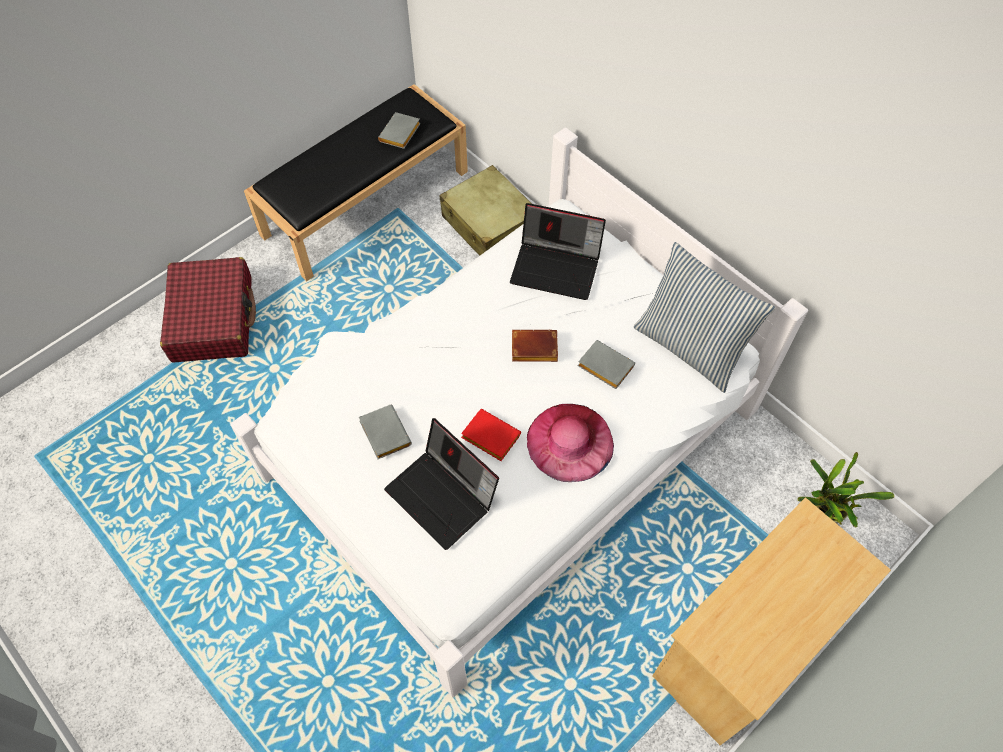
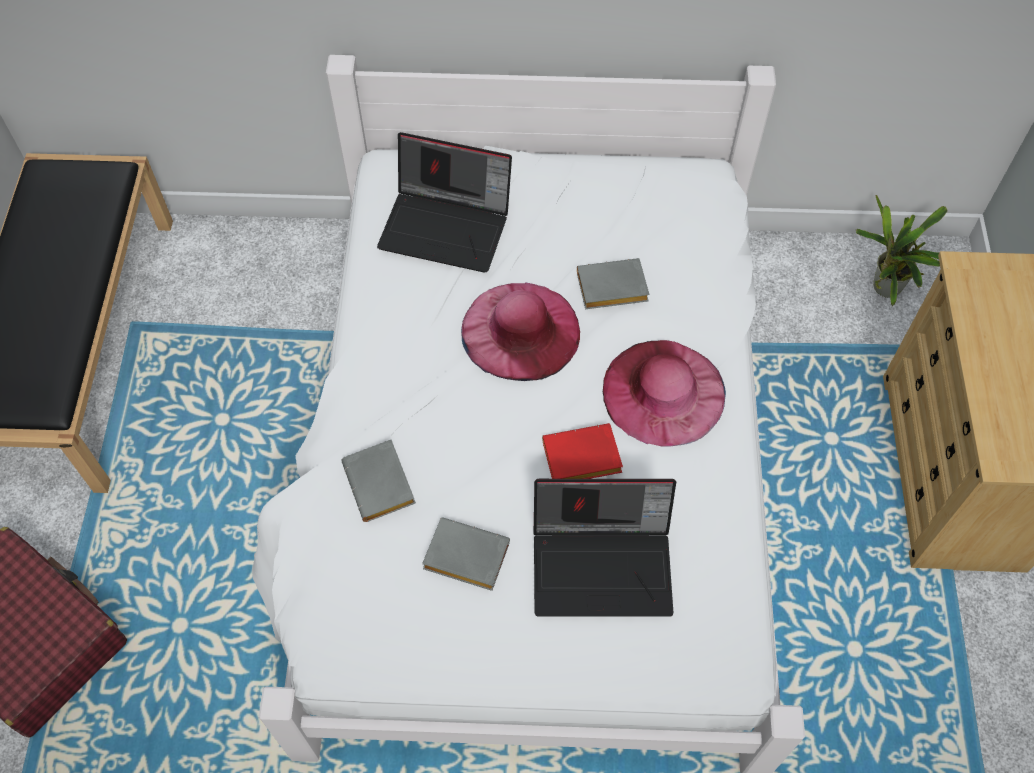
camera: 45 degrees left, 0 degrees up
grey book [378,112,421,149] -> grey book moved to [341,440,416,522]
beige suitcase [440,165,532,256] -> none
laptop [510,203,606,300] -> laptop turned 45 degrees clockwise [377,132,512,273]
brown book [512,329,558,362] -> pink hat [461,282,580,381]
pillow [633,242,776,393] -> none

